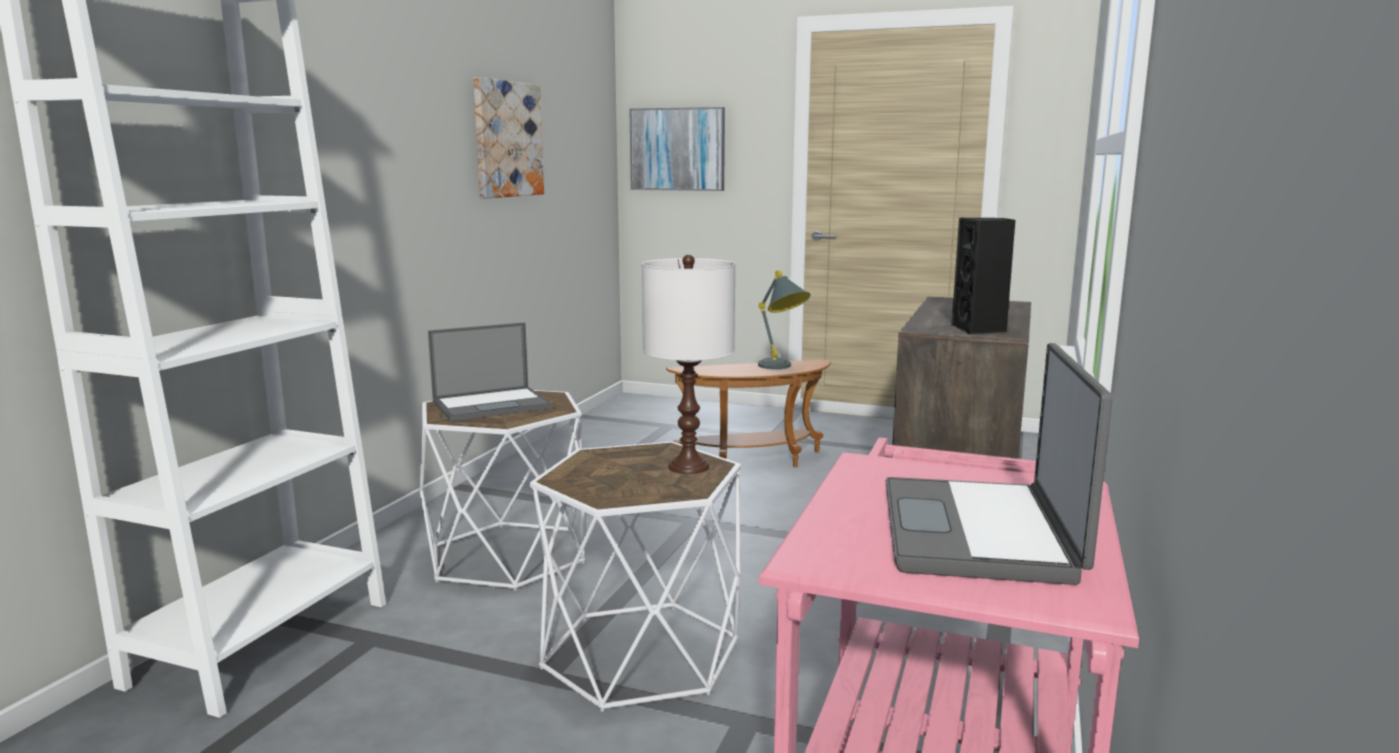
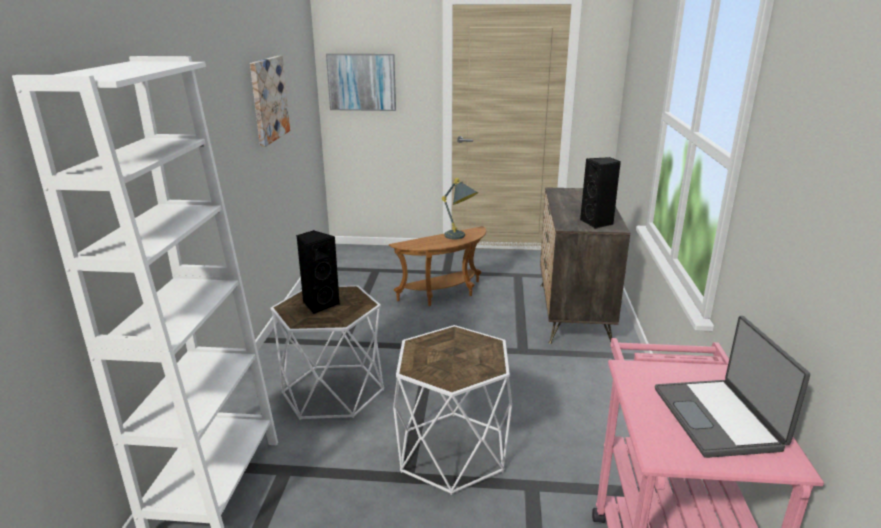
camera: 15 degrees left, 10 degrees up
laptop [428,322,552,422] -> black speaker [296,230,340,314]
white table lamp [642,255,736,474] -> none

